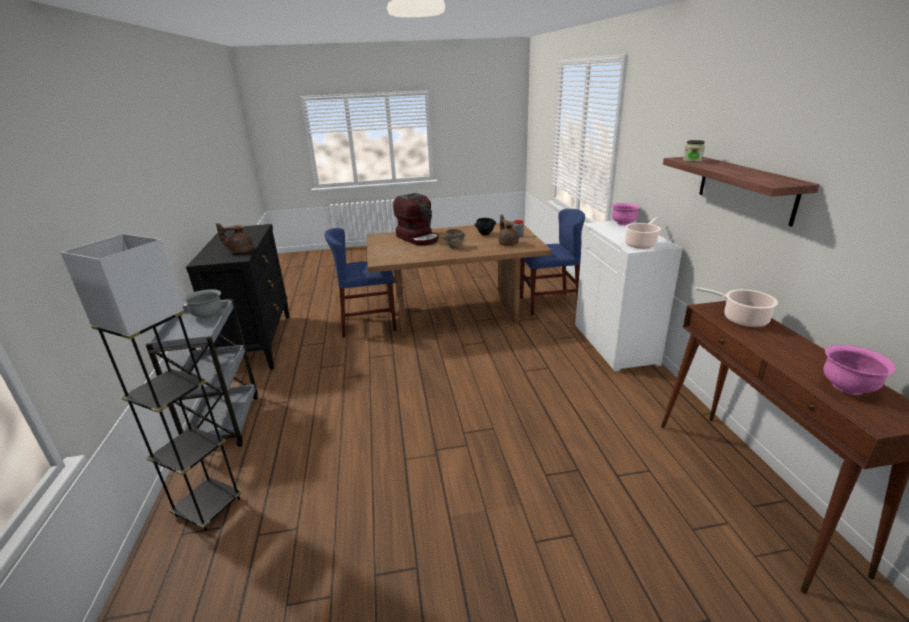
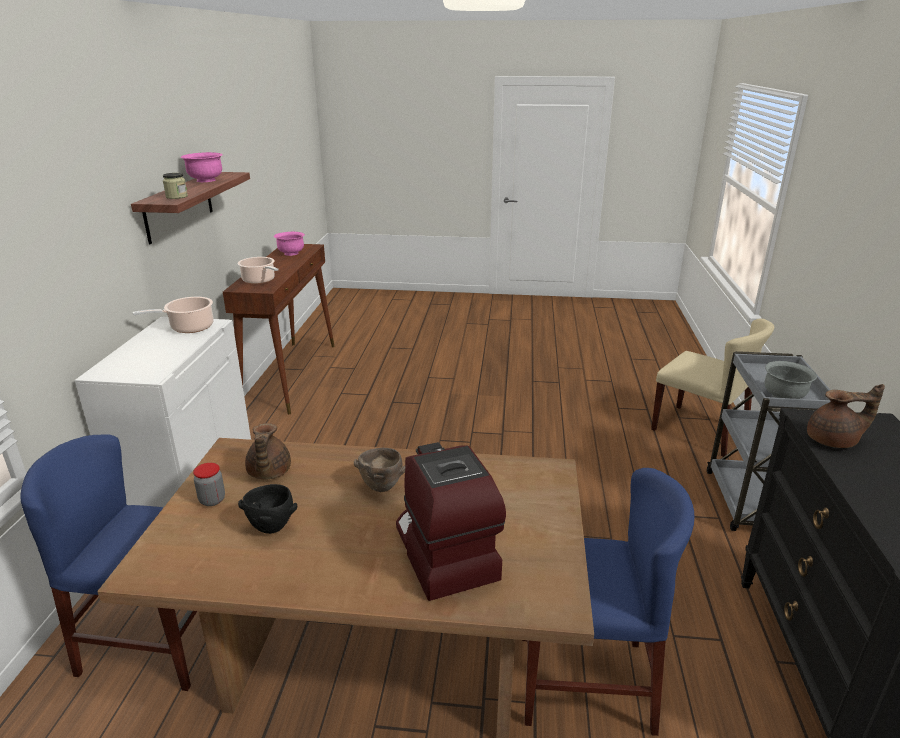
camera: 165 degrees left, 0 degrees up
grey floor lamp [60,234,242,531] -> beige chair [651,318,774,457]
pink bowl [611,203,641,225] -> pink bowl moved to [181,152,223,182]

